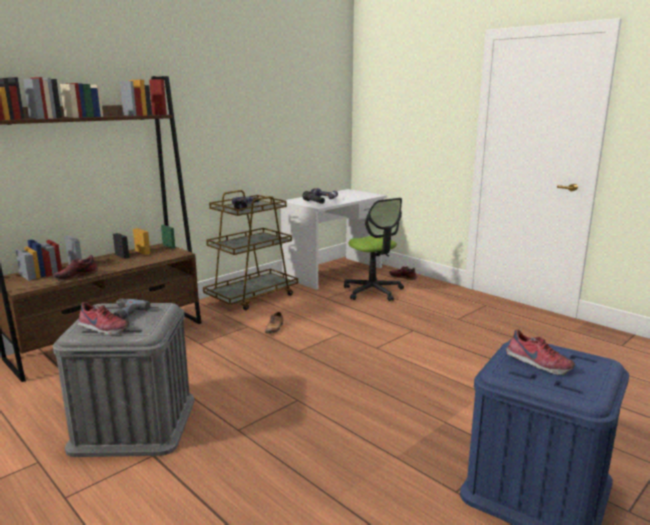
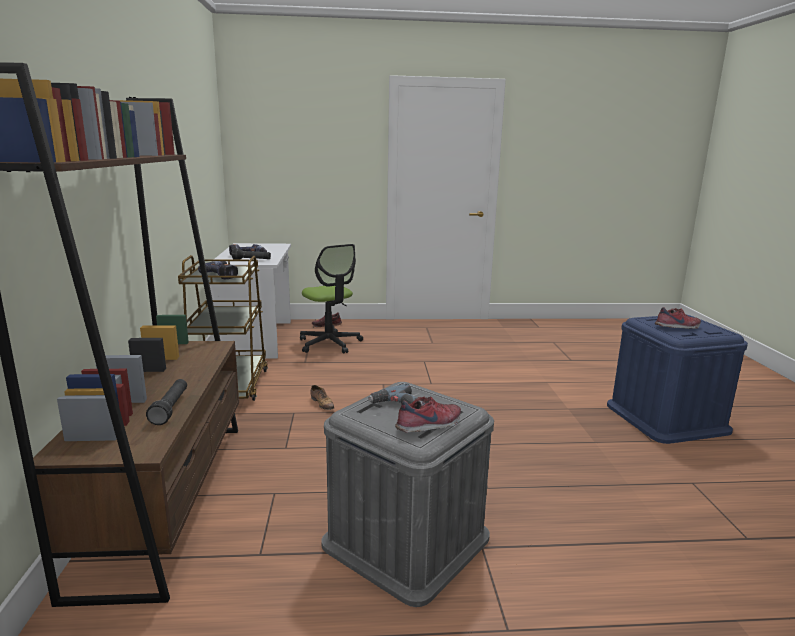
camera: 50 degrees left, 0 degrees up
shoe [52,255,98,281] -> black flashlight [146,379,187,425]
office chair [344,198,404,301] -> office chair turned 45 degrees clockwise [300,244,363,354]

